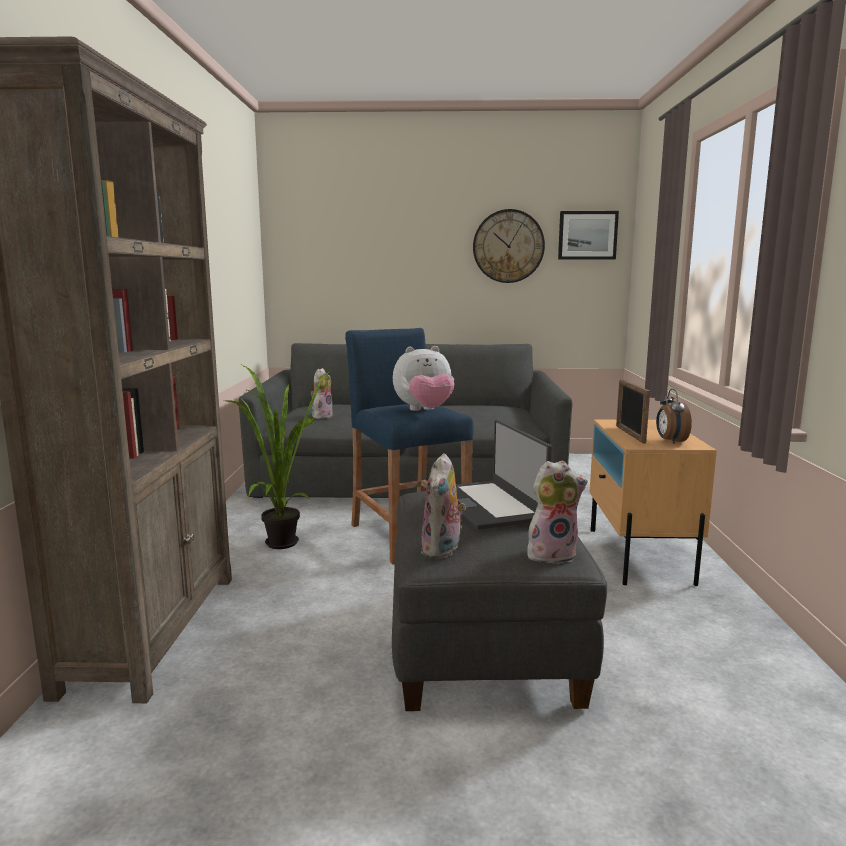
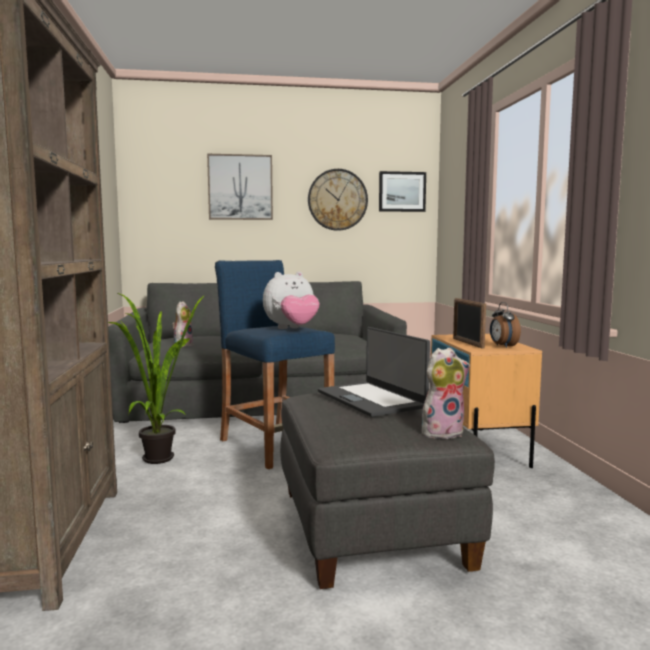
camera: 10 degrees left, 5 degrees down
plush toy [421,453,466,559] -> none
none -> picture [207,154,273,220]

